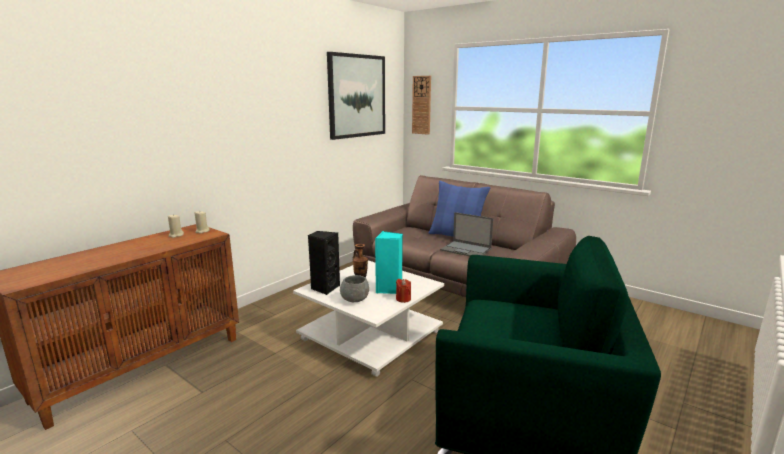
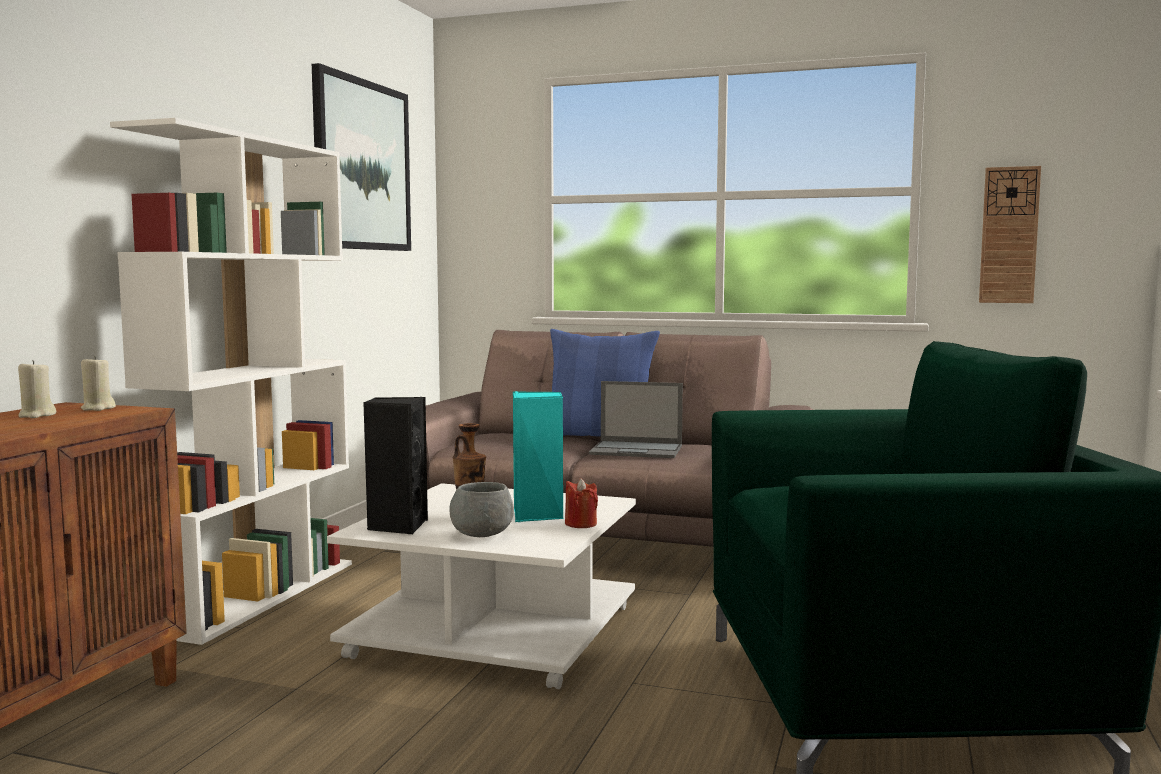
camera: 20 degrees left, 10 degrees down
wall clock [412,76,431,135] -> wall clock moved to [979,166,1041,303]
none -> white bookcase [110,118,352,645]

